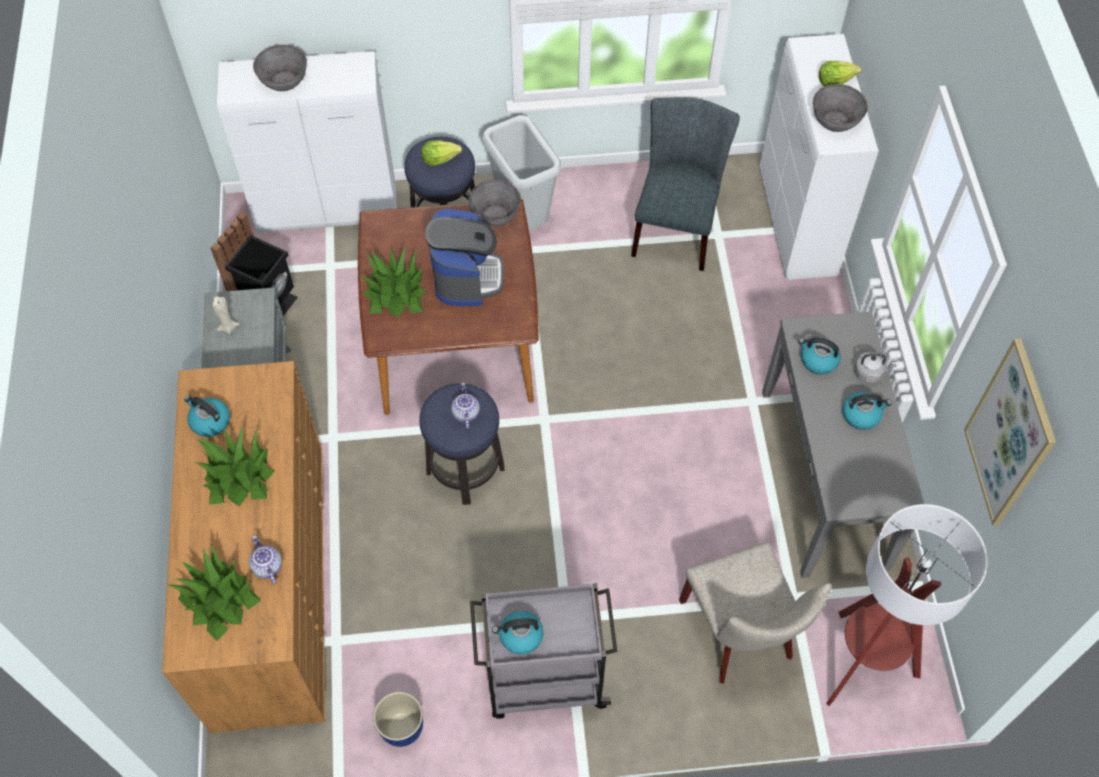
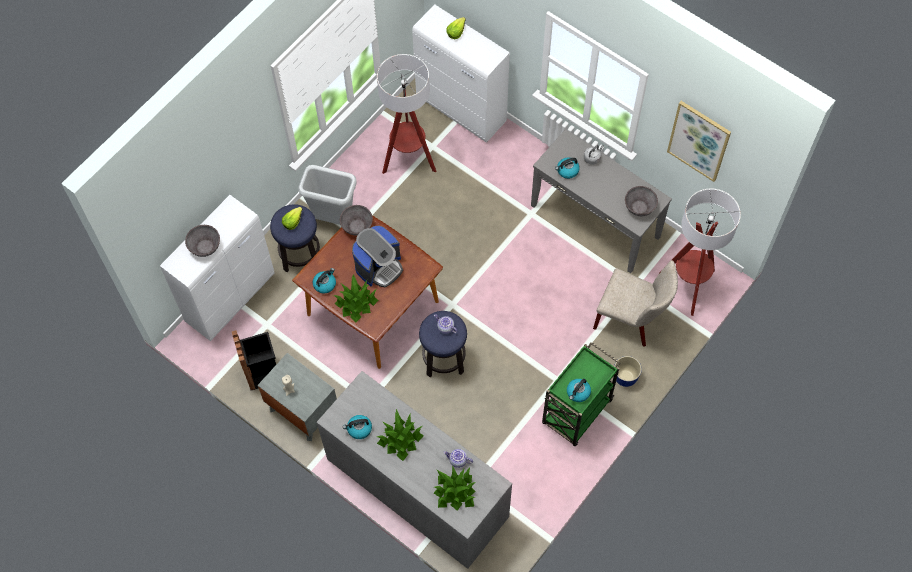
camera: 45 degrees left, 5 degrees up
brown dresser [162,361,325,733] -> grey dresser [317,371,512,569]
planter [373,692,423,747] -> planter moved to [614,356,642,387]
coffee machine [425,209,504,306] -> coffee machine turned 90 degrees clockwise [352,226,403,287]
grey cart [470,583,617,719] -> green cart [542,342,620,446]
grey chair [631,97,740,271] -> floor lamp [377,54,436,174]
grey bowl [813,84,868,132] -> grey bowl moved to [625,186,658,216]
kettle [842,392,892,430] -> kettle moved to [313,268,336,294]

